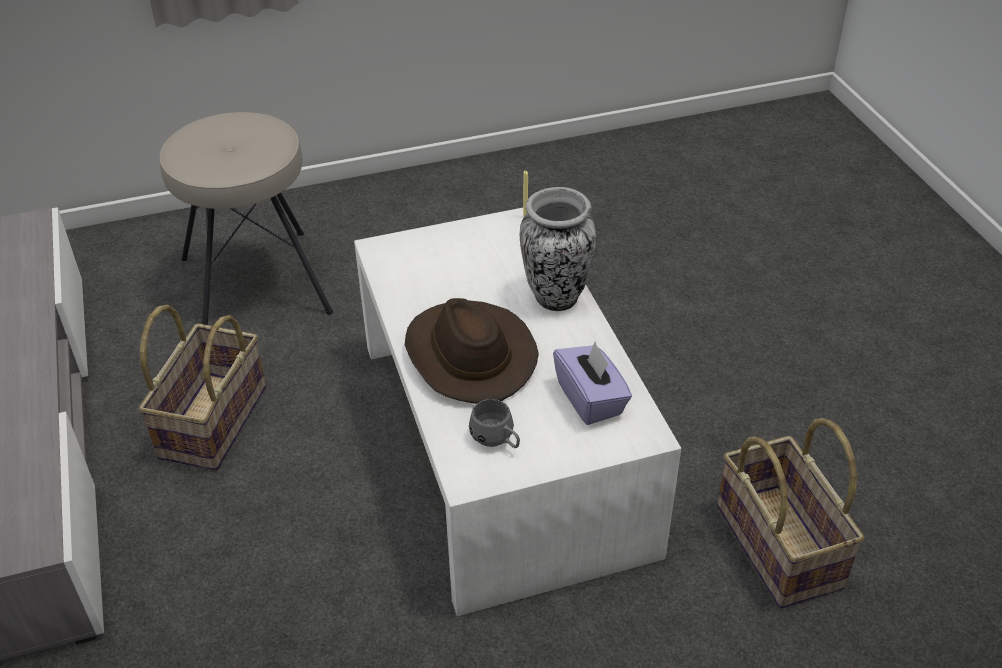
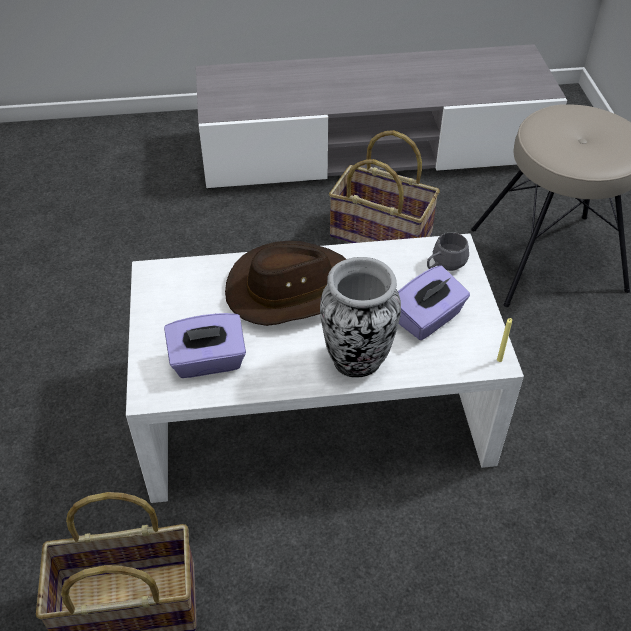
camera: 100 degrees right, 5 degrees up
grey mug [469,399,520,448] -> grey mug moved to [427,232,469,271]
none -> purple tissue box [398,265,470,340]

